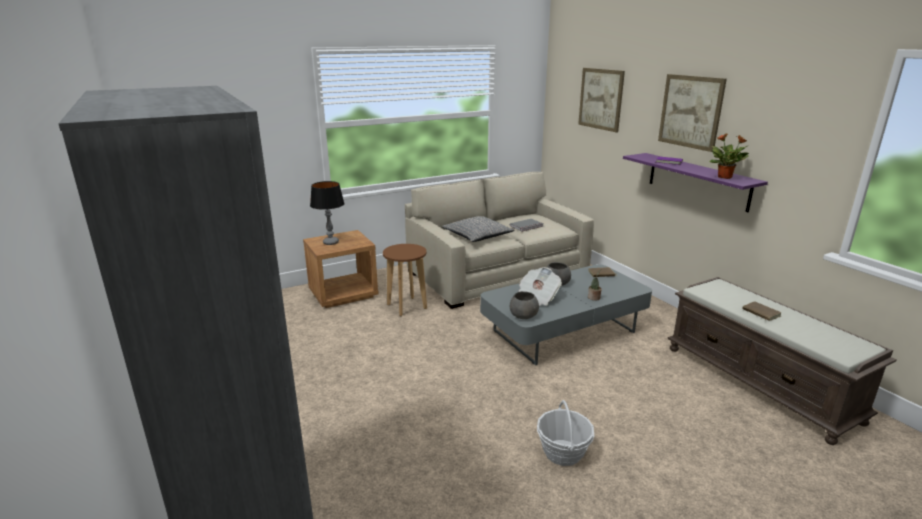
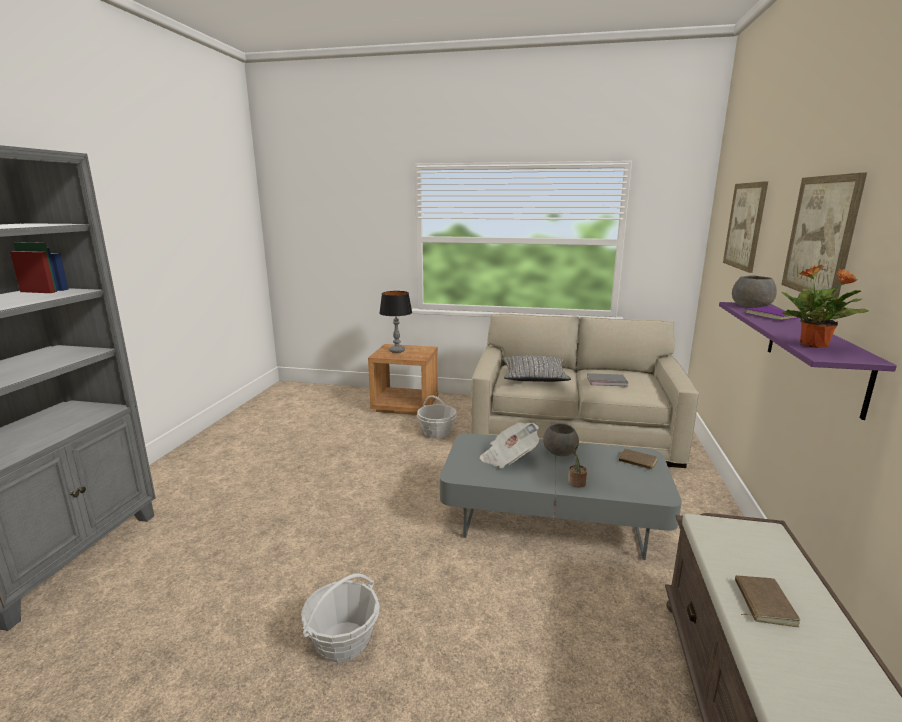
camera: 40 degrees right, 5 degrees down
brown stool [383,244,427,316] -> basket [417,395,457,438]
grey bowl [510,291,539,319] -> grey bowl moved to [732,276,777,308]

